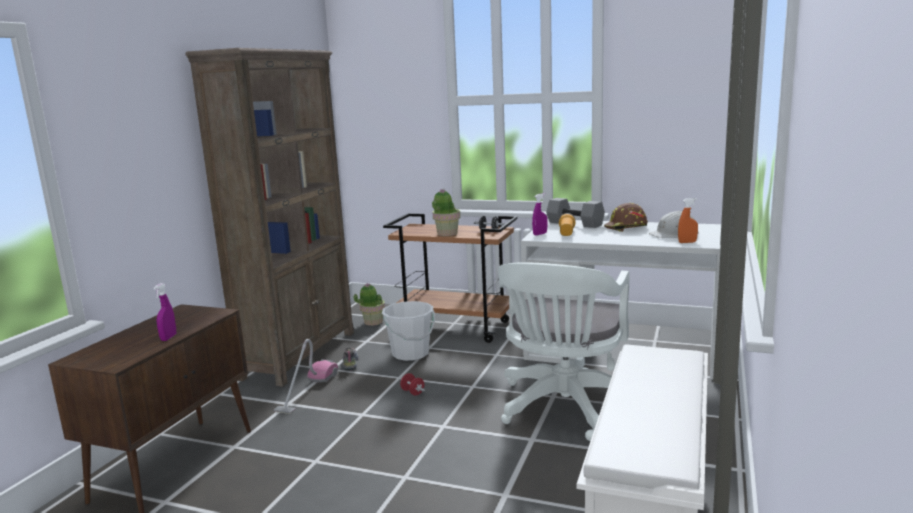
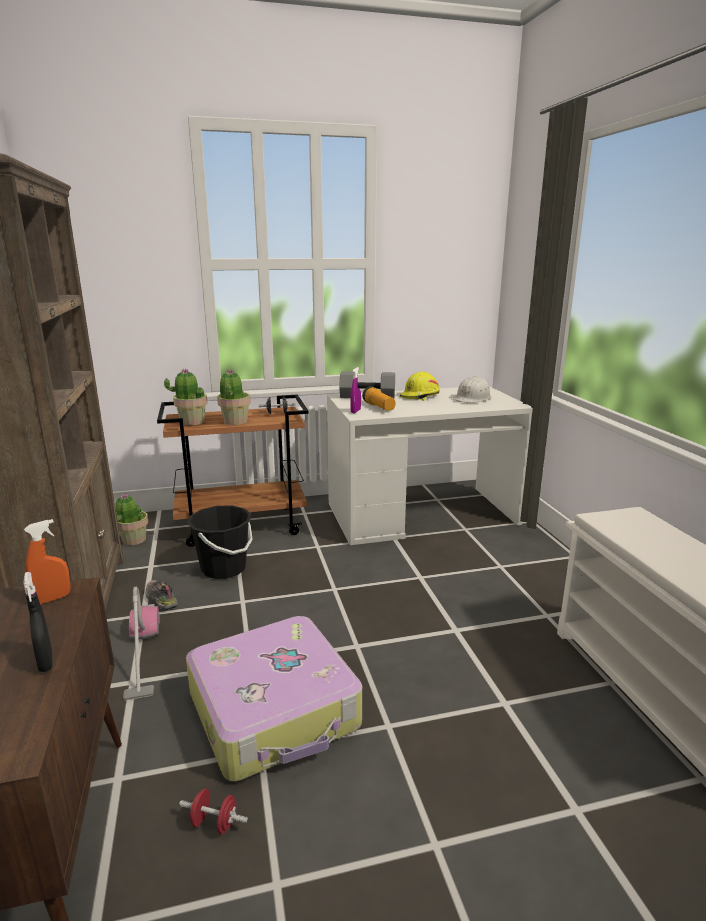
camera: 35 degrees left, 5 degrees up
purple spray bottle [154,283,176,341] -> black spray bottle [23,572,53,672]
white bucket [382,301,435,361] -> black bucket [187,505,253,579]
red dumbbell [400,373,425,395] -> red dumbbell moved to [179,789,248,834]
white office chair [498,262,629,441] -> none
brown hard hat [604,203,648,232] -> yellow hard hat [400,371,440,401]
orange spray bottle [678,198,698,243] -> orange spray bottle moved to [24,519,71,604]
none -> potted plant [164,368,207,425]
none -> suitcase [186,616,362,782]

